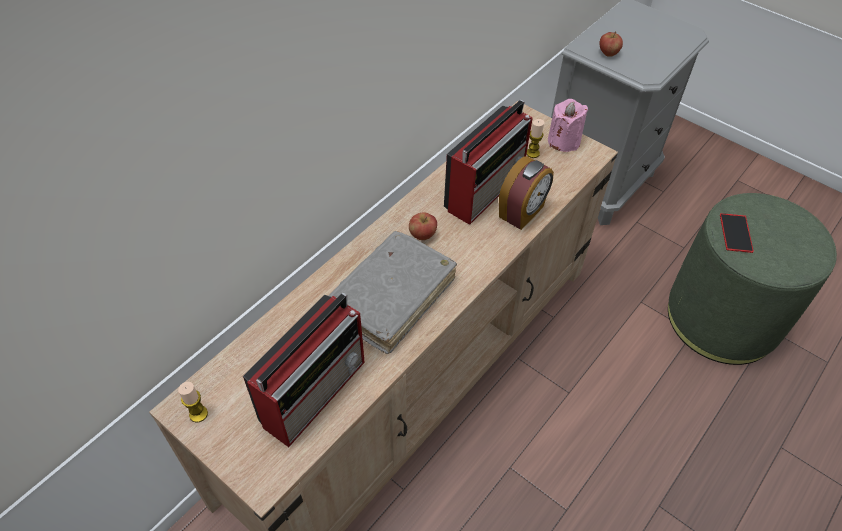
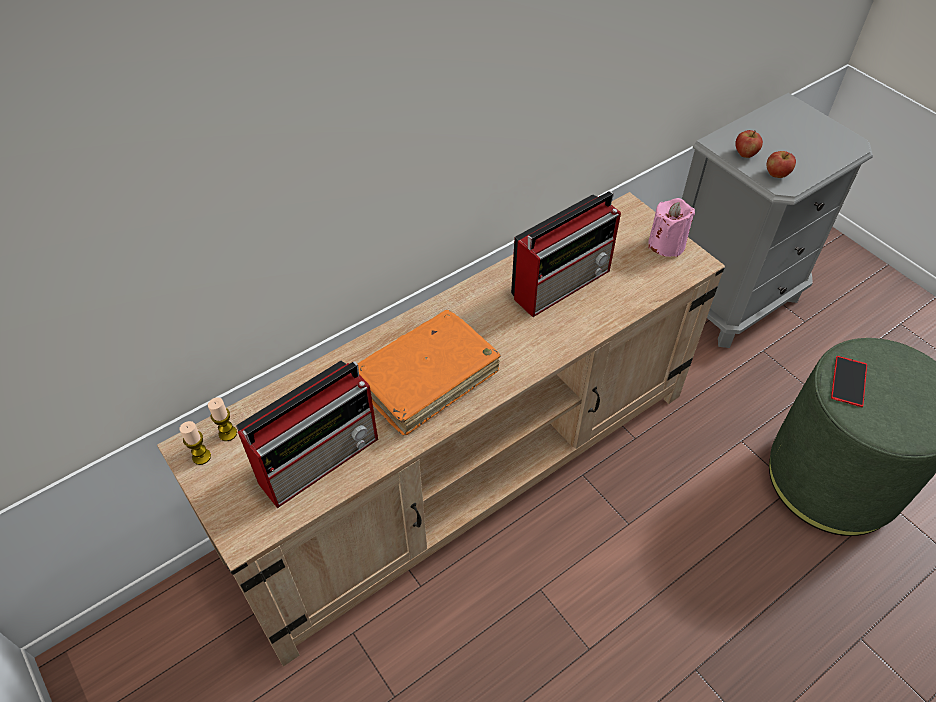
camera: 15 degrees right, 0 degrees up
grey book [328,231,457,354] -> orange book [357,310,501,435]
apple [409,212,437,240] -> apple moved to [766,151,796,178]
alarm clock [499,156,554,230] -> none
candle [527,119,544,158] -> candle moved to [208,398,237,441]

